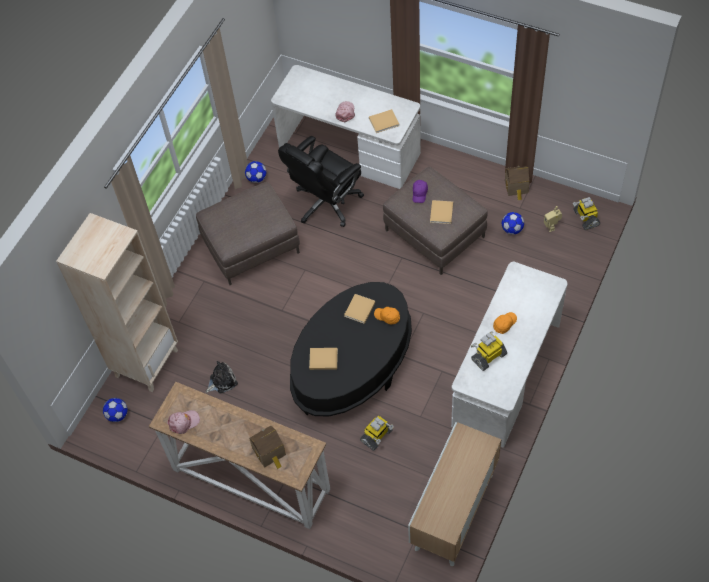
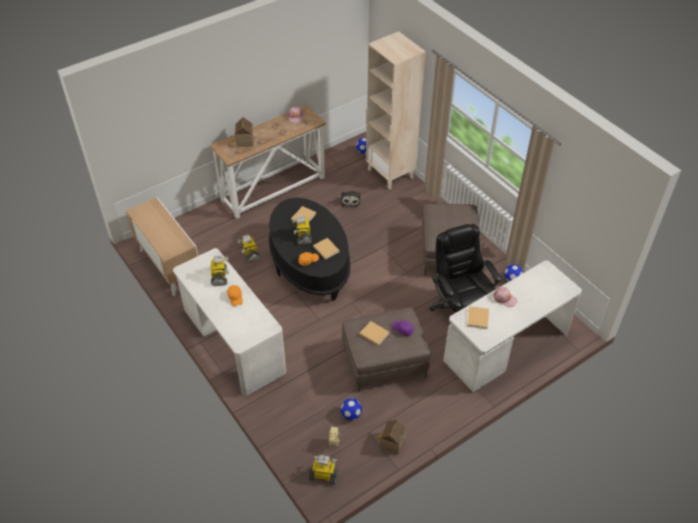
camera: 115 degrees right, 10 degrees down
none -> toy robot [293,216,312,244]

